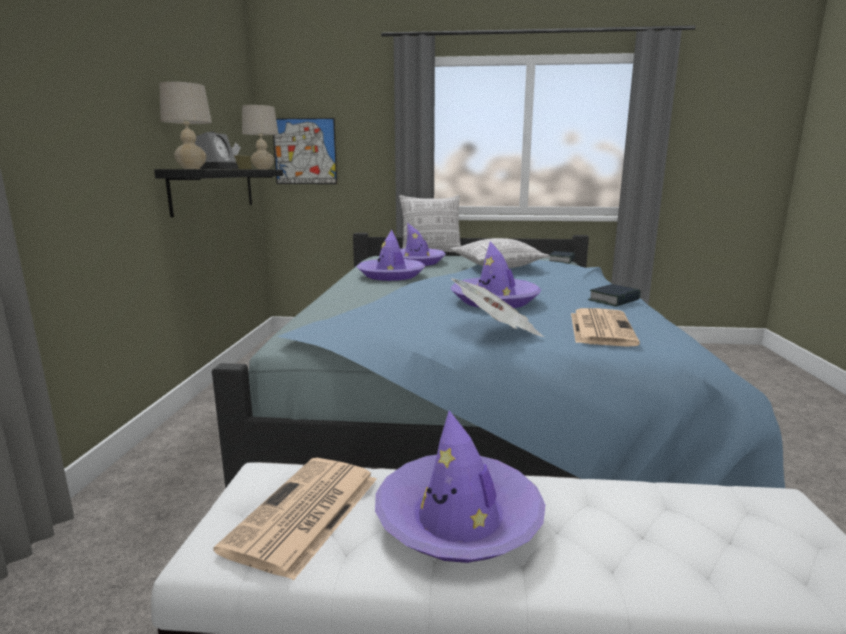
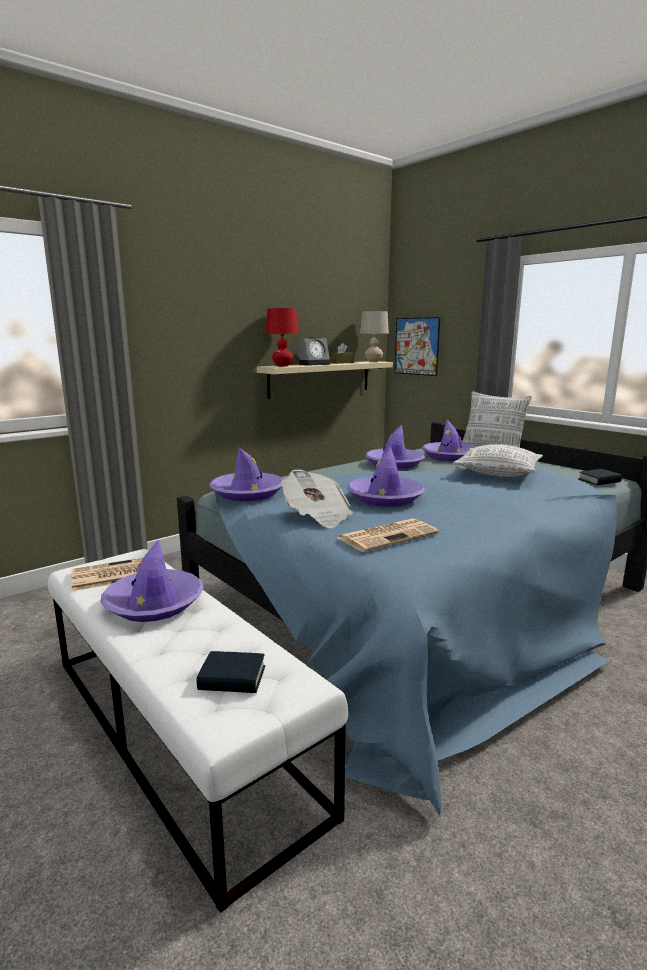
camera: 45 degrees right, 0 degrees up
black shelf [154,169,283,217] -> beige shelf [257,361,393,399]
beige table lamp [159,82,212,169] -> red table lamp [266,308,299,366]
book [588,284,641,306] -> book moved to [197,651,265,693]
none -> purple hat [209,448,283,501]

